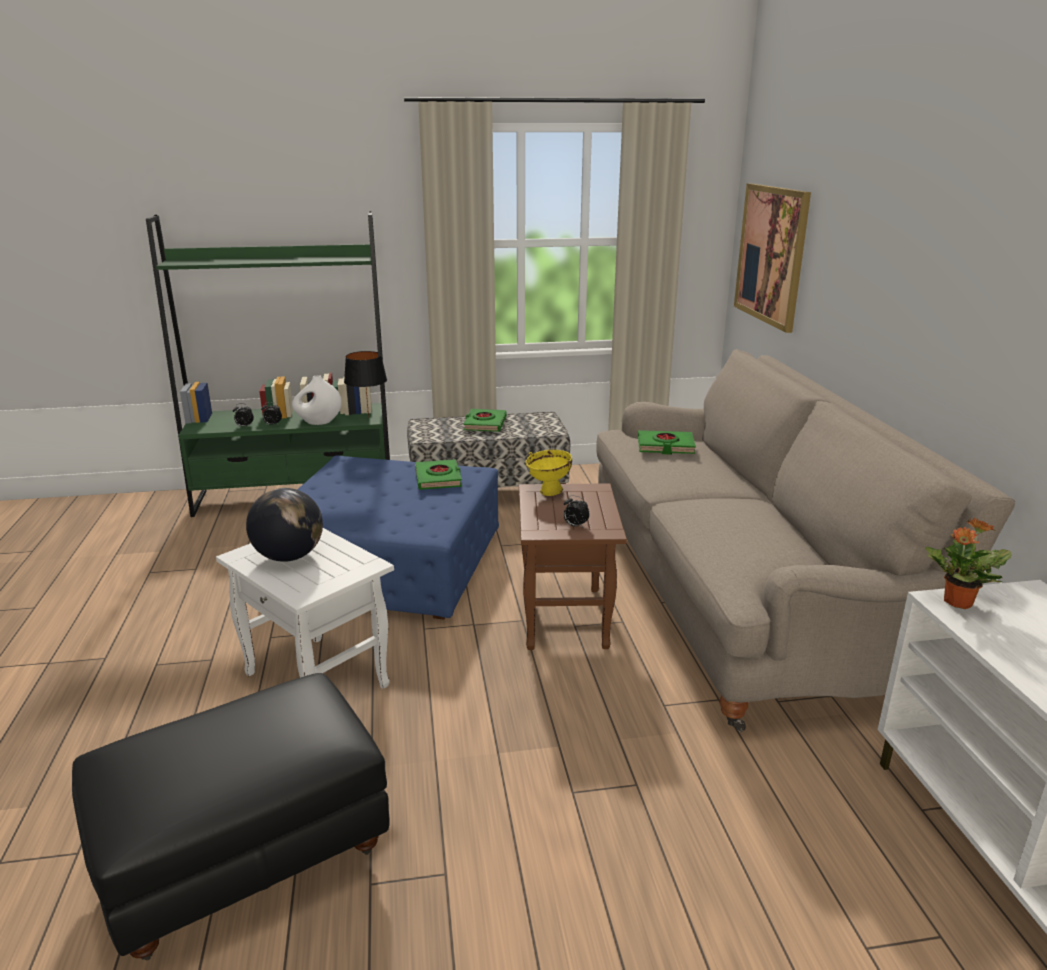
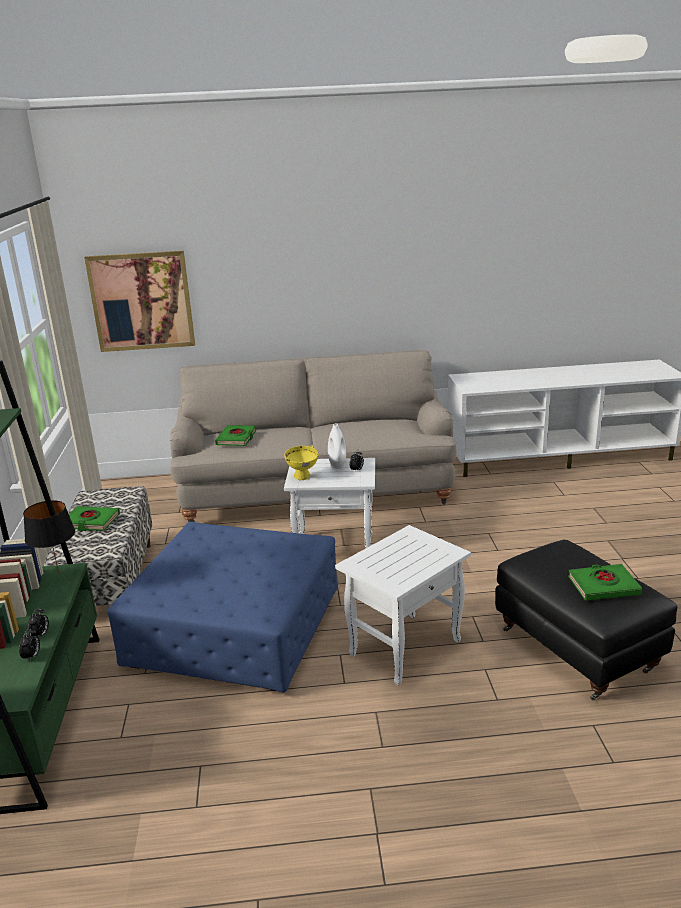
camera: 85 degrees left, 0 degrees up
globe [246,488,323,562] -> none
white vase [292,375,342,425] -> white vase moved to [328,423,346,469]
green book [415,459,462,490] -> green book moved to [568,564,642,601]
brown side table [519,483,627,650] -> white side table [284,458,375,549]
potted plant [925,517,1012,609] -> none

